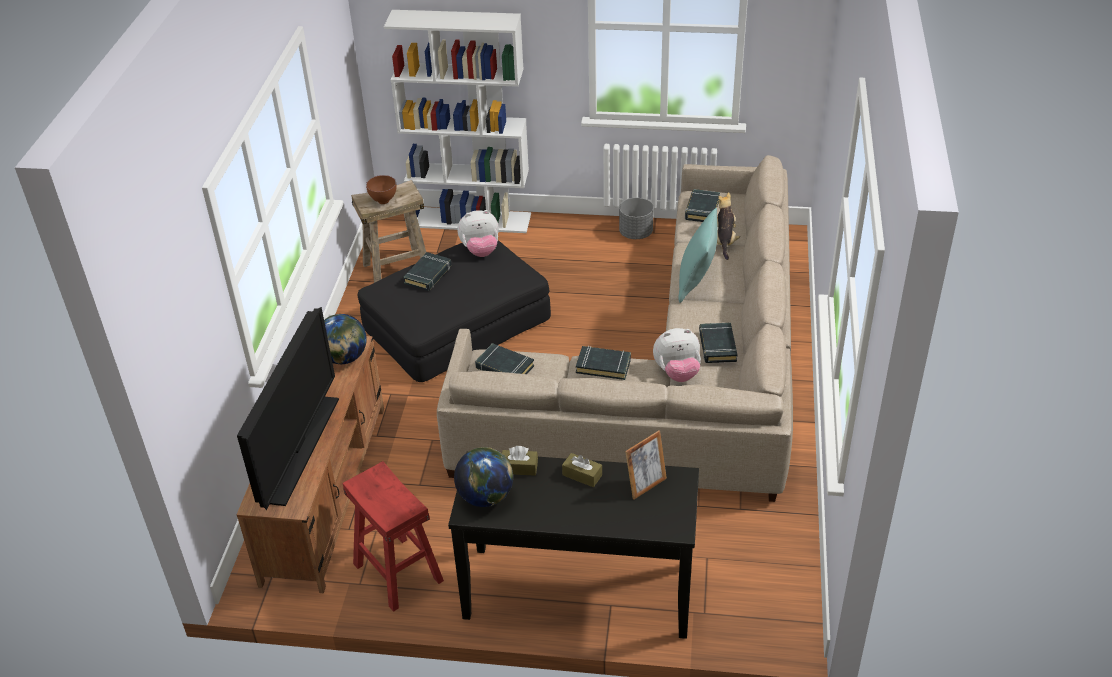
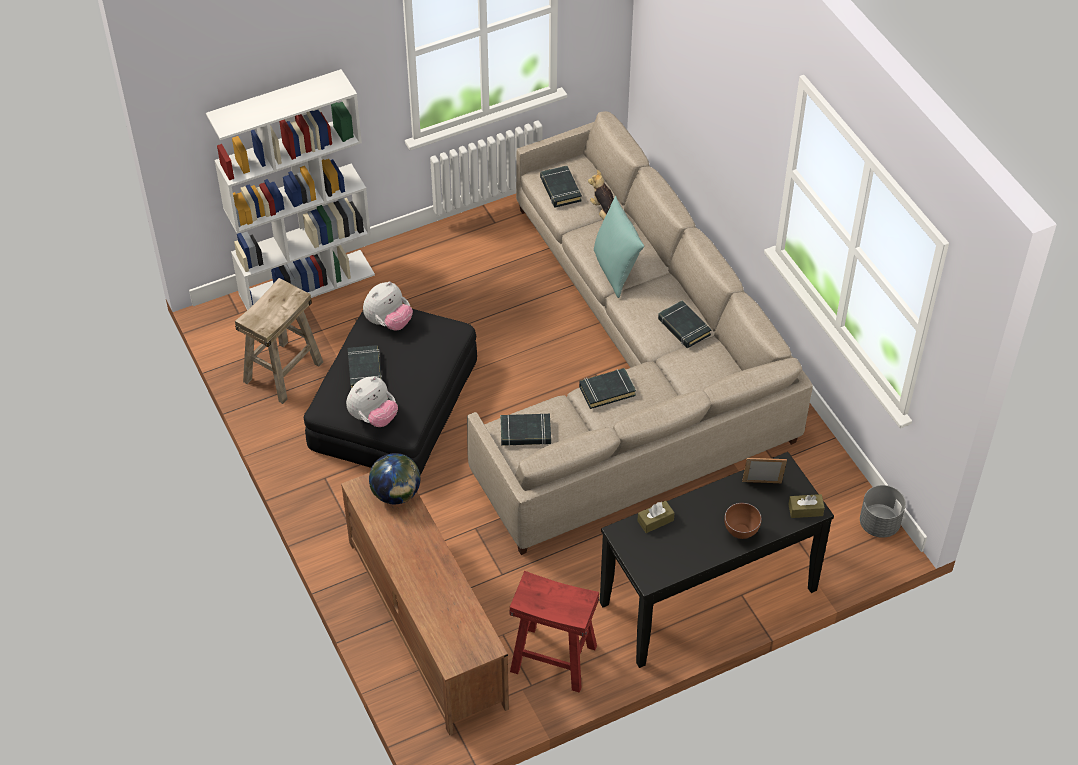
camera: 35 degrees left, 10 degrees up
television [237,307,339,510] -> none
brown bowl [366,175,397,204] -> brown bowl moved to [724,503,762,539]
globe [454,447,513,507] -> none
brown tissue box [562,453,602,487] -> brown tissue box moved to [788,494,825,518]
grey planter [619,198,654,239] -> grey planter moved to [860,485,906,538]
picture frame [625,431,667,500] -> picture frame turned 105 degrees counterclockwise [742,458,787,483]
plush toy [653,328,701,382] -> plush toy moved to [346,376,398,427]

